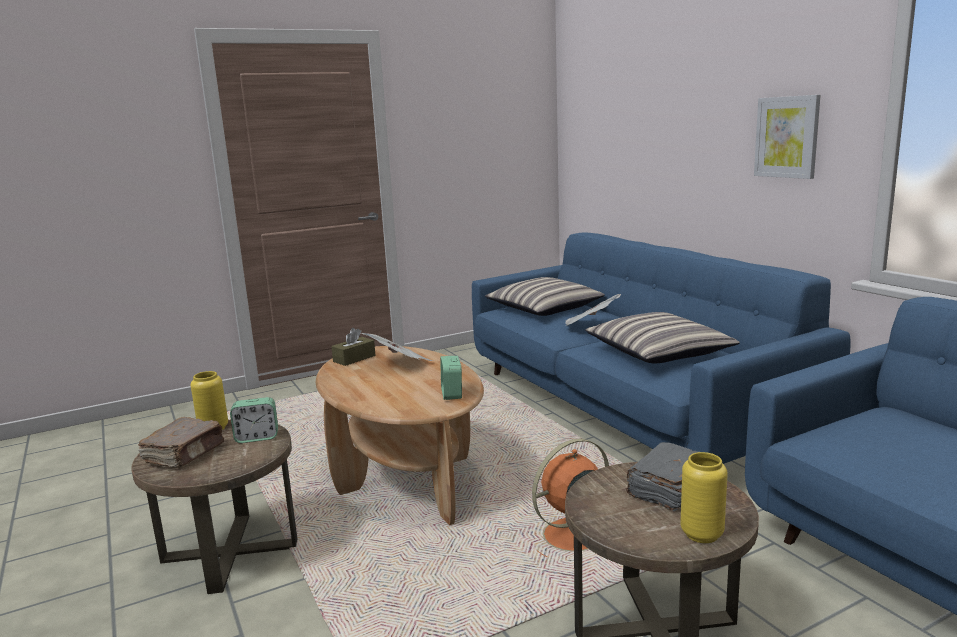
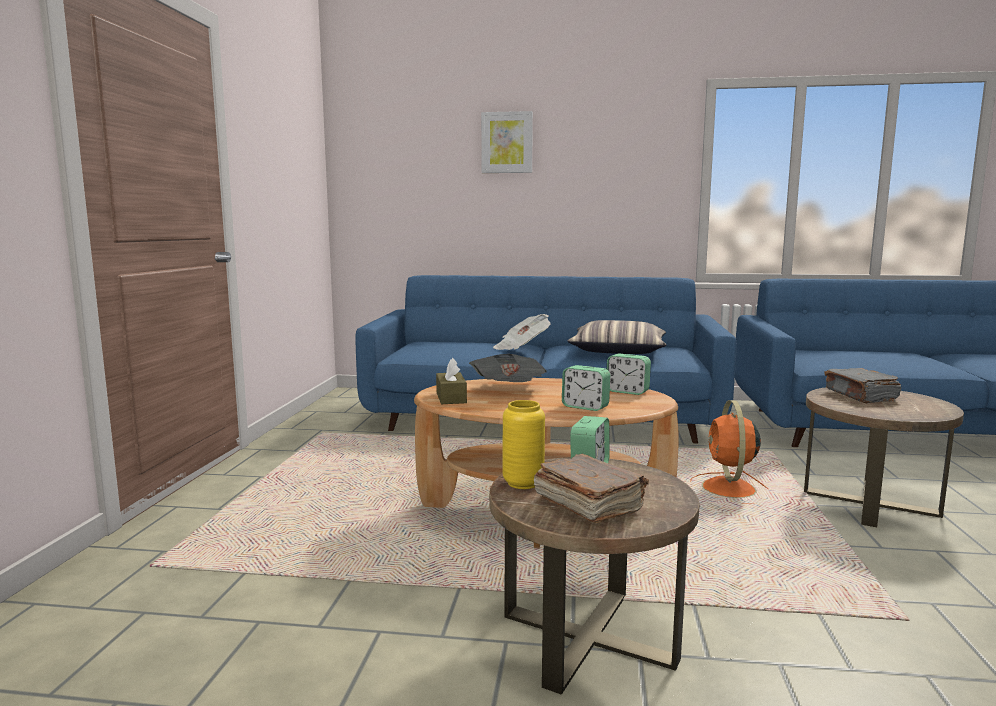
camera: 55 degrees left, 5 degrees down
pillow [485,277,605,316] -> none
yellow vase [680,452,728,543] -> none
picture [754,95,821,179] -> picture moved to [481,111,533,173]
none -> alarm clock [562,365,610,411]

